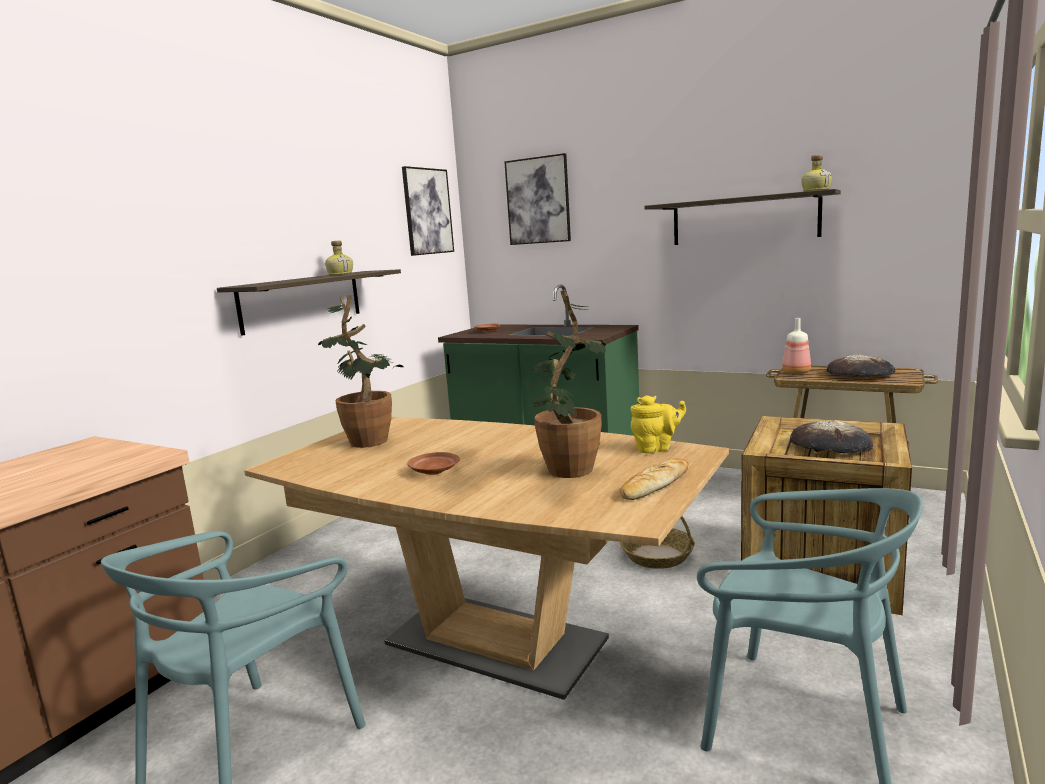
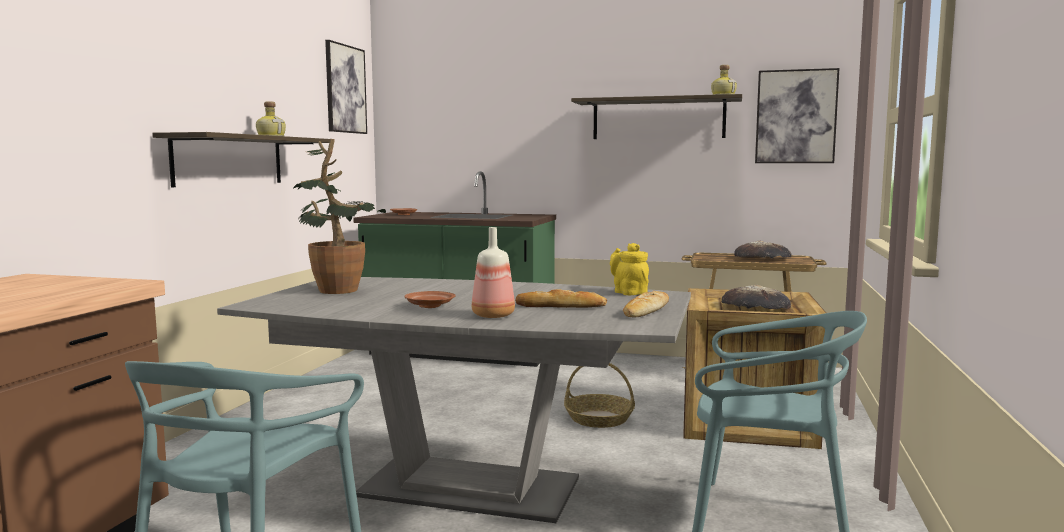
camera: 15 degrees left, 5 degrees down
brown dining table [244,417,729,700] -> grey dining table [217,277,691,523]
picture [504,153,571,245] -> picture moved to [755,68,839,163]
potted plant [531,290,606,478] -> bread [515,289,607,308]
yellow teapot [630,395,686,453] -> yellow teapot turned 90 degrees counterclockwise [610,243,649,295]
bottle [782,318,811,374] -> bottle moved to [472,227,515,318]

